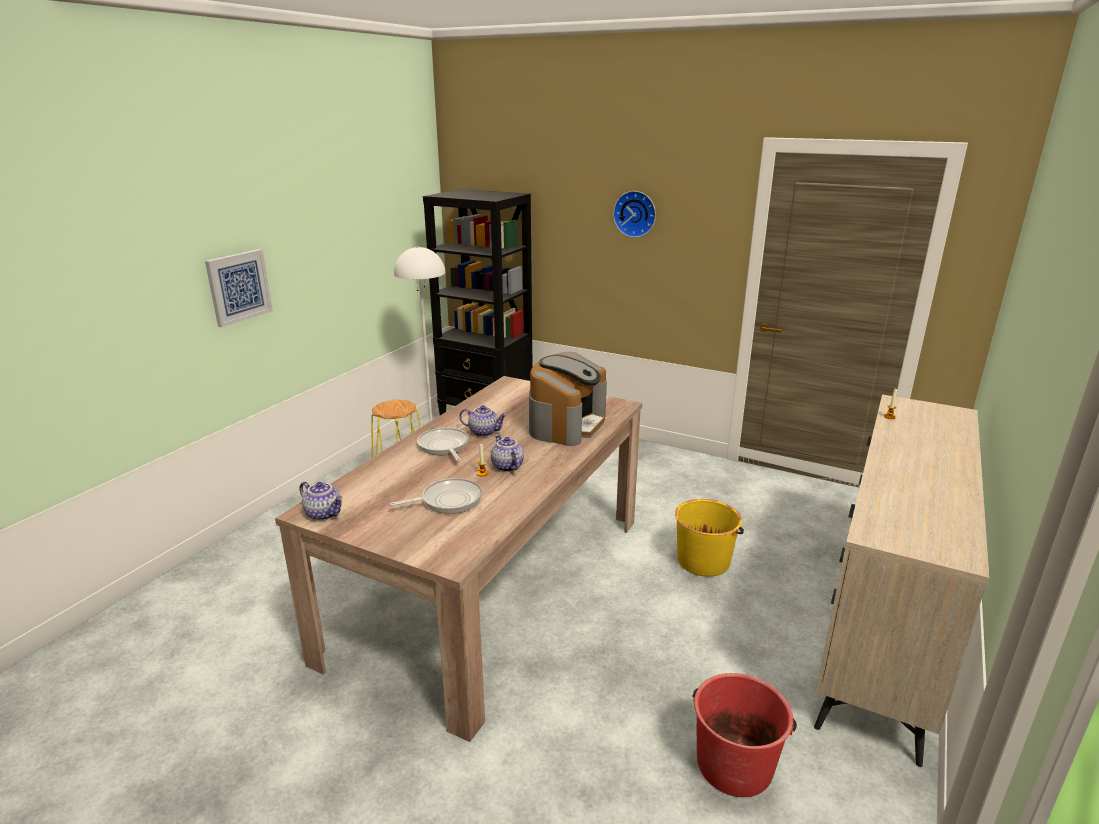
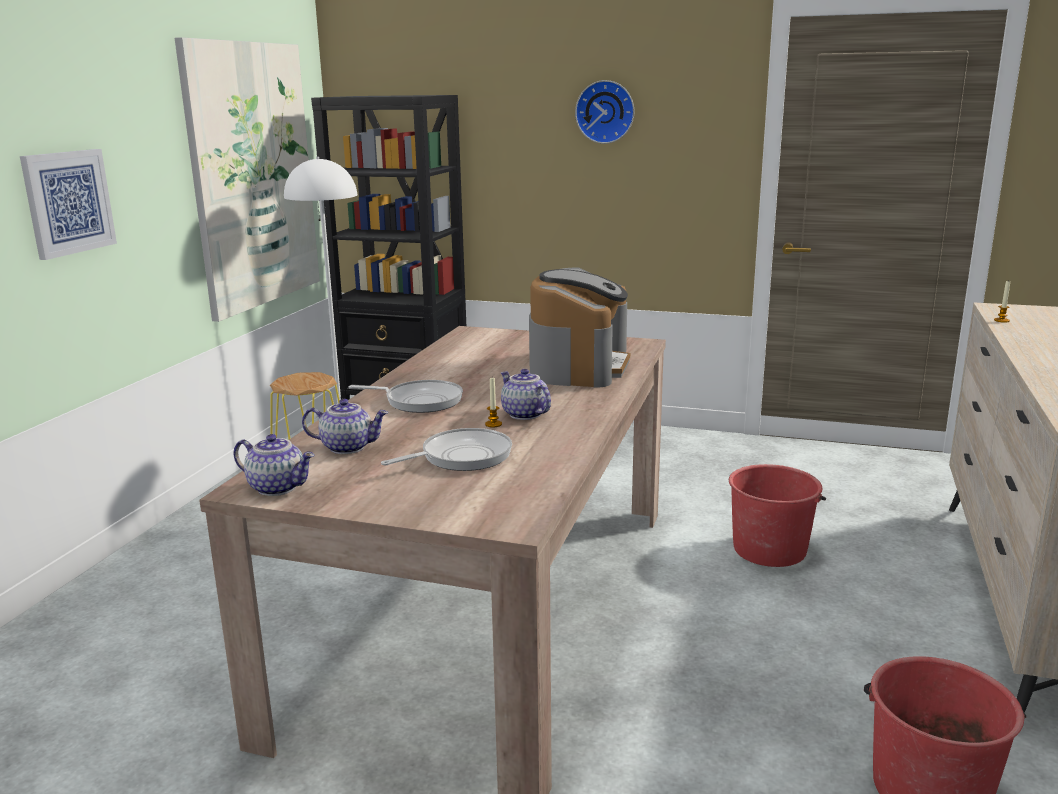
camera: 10 degrees left, 5 degrees down
frying pan [417,428,469,462] -> frying pan turned 135 degrees clockwise [349,380,463,413]
teapot [459,405,507,437] -> teapot moved to [302,399,388,454]
yellow bucket [675,499,744,577] -> red bucket [729,464,826,567]
none -> picture [175,37,320,322]

